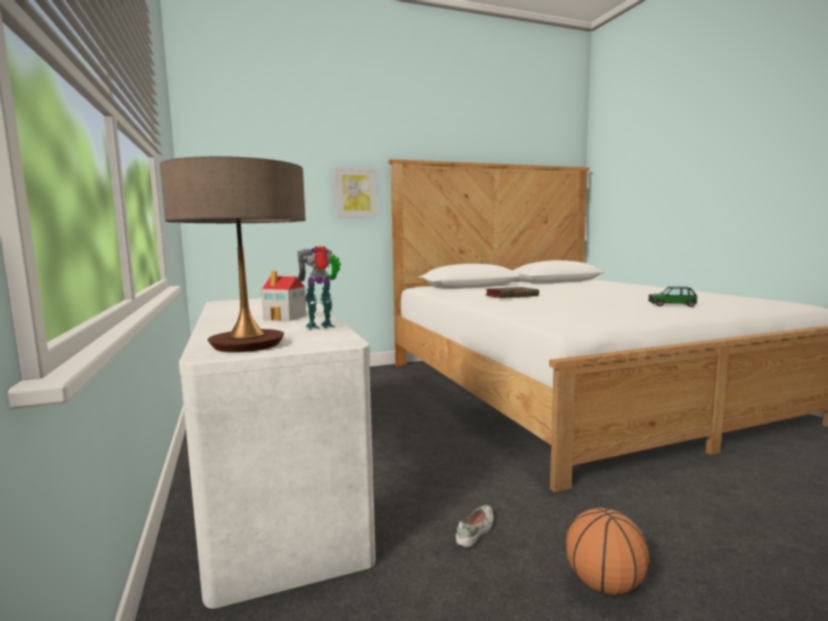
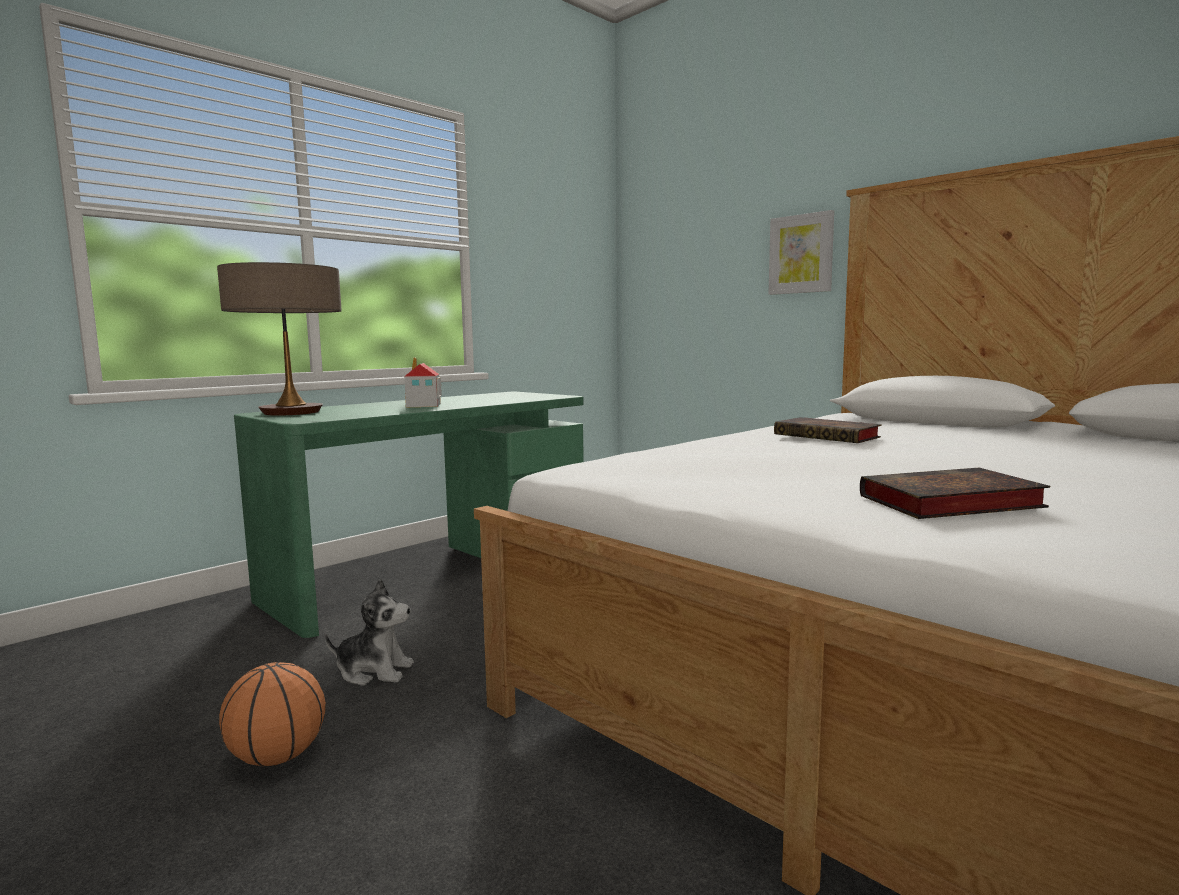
camera: 65 degrees right, 0 degrees up
white desk [179,296,376,609] -> green desk [234,392,584,638]
toy robot [297,246,341,330] -> none
white shoe [456,505,493,547] -> plush toy [325,579,414,686]
toy car [648,286,698,307] -> book [860,468,1050,519]

